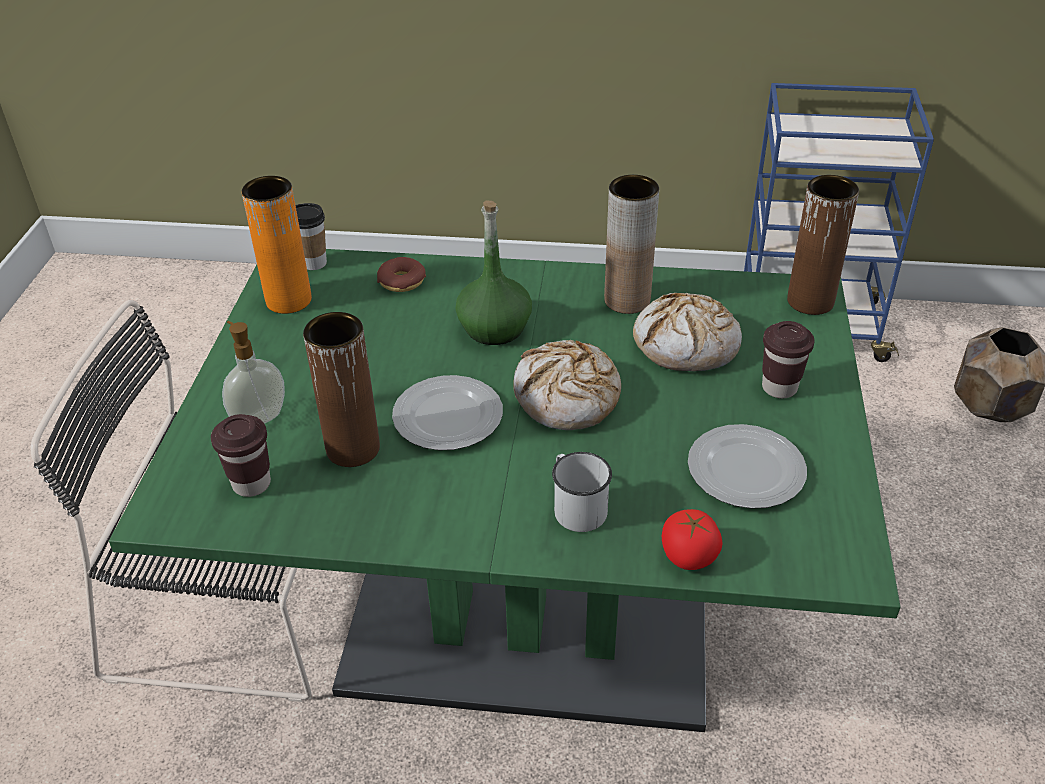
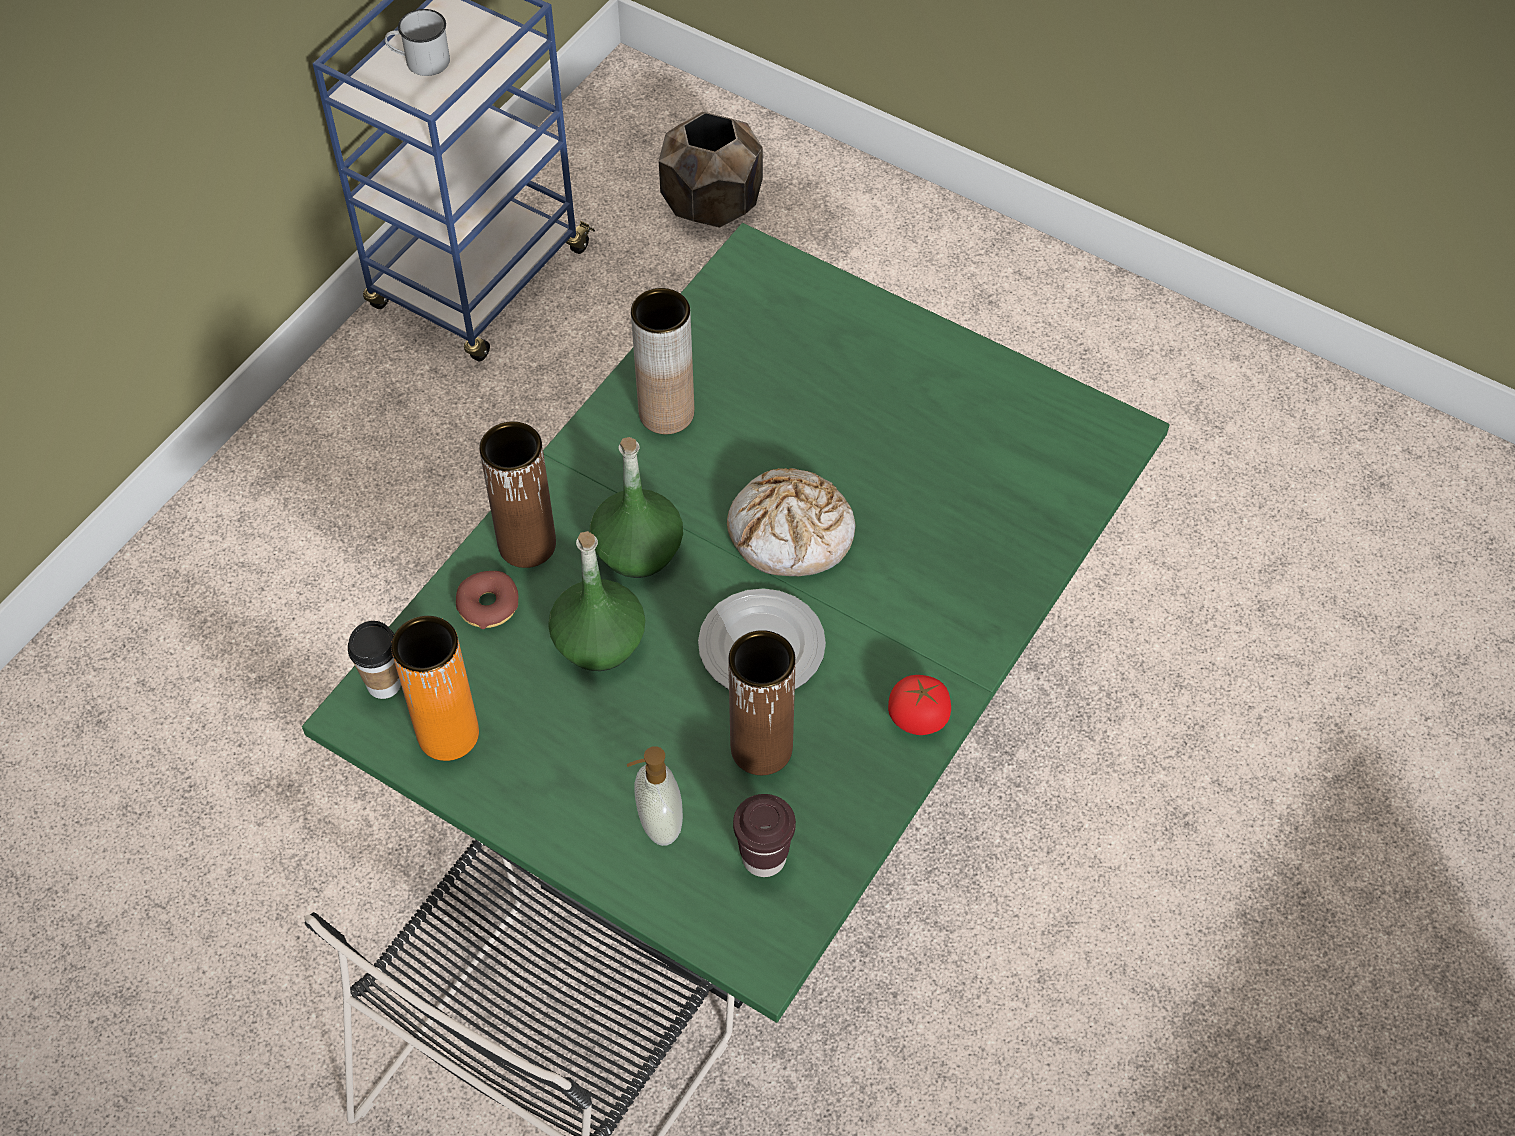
camera: 65 degrees left, 15 degrees up
white mug [552,452,612,532] -> white mug moved to [385,9,450,76]
bread [633,293,742,372] -> none
tomato [662,509,723,570] -> tomato moved to [888,675,951,735]
plate [688,424,807,509] -> none
brown cup [762,321,815,398] -> none
brown vase [787,175,859,315] -> brown vase moved to [479,421,556,568]
none -> green bottle [548,531,645,671]

